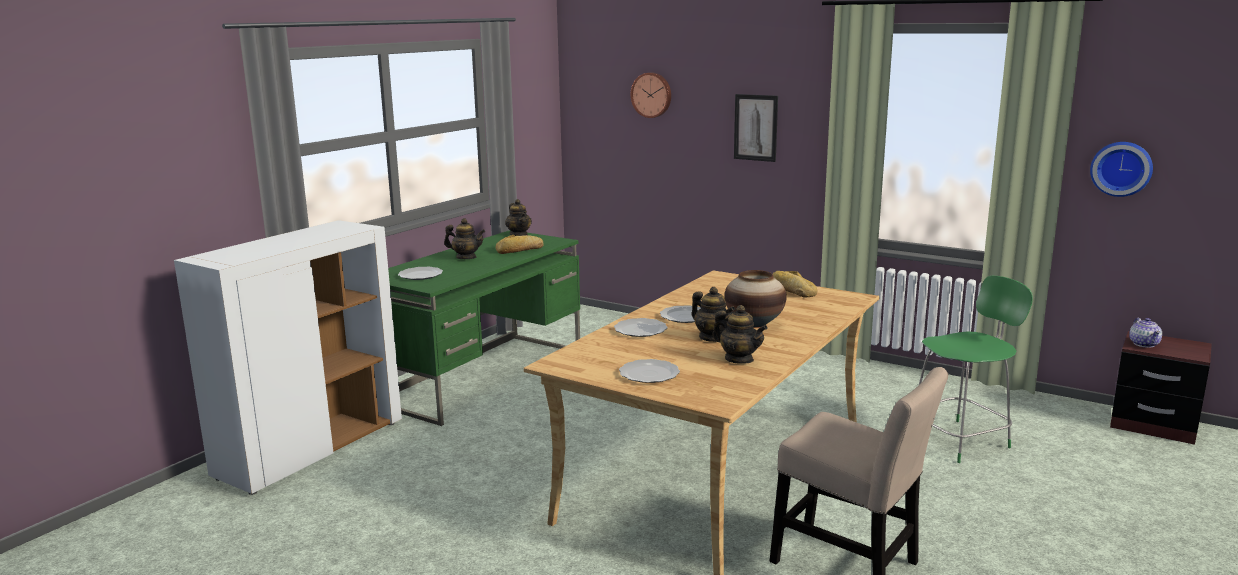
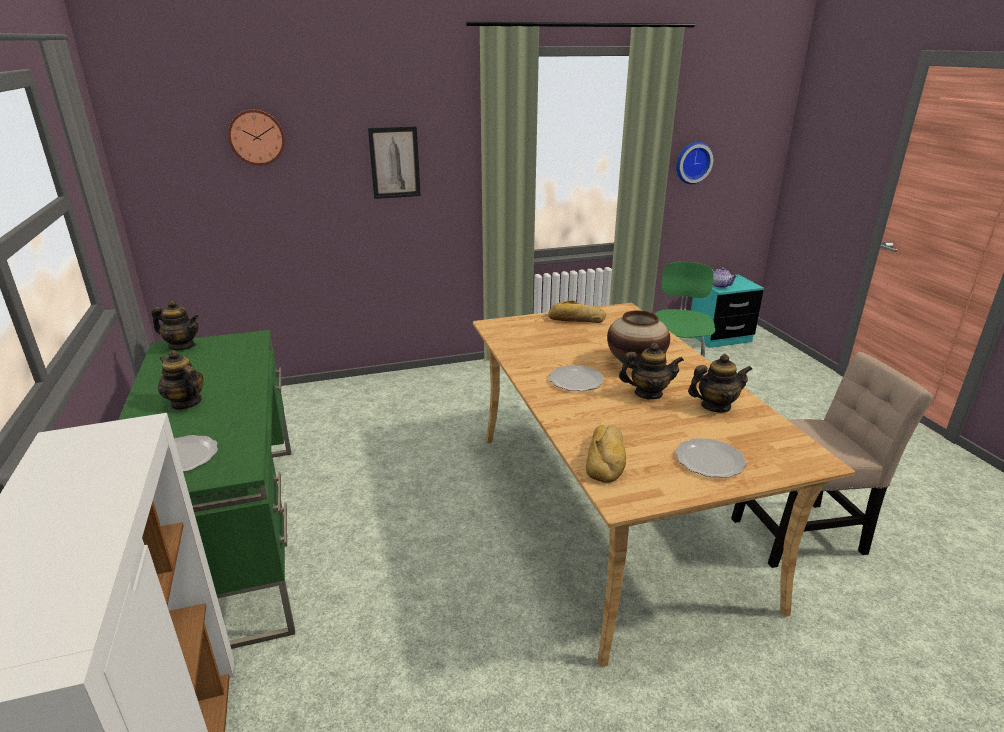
camera: 50 degrees left, 10 degrees up
teapot [444,218,485,259] -> teapot turned 105 degrees counterclockwise [158,350,204,410]
bread [495,235,544,254] -> bread moved to [586,425,626,483]
plate [614,318,667,337] -> none
brown nightstand [1110,331,1212,445] -> turquoise nightstand [691,274,764,348]

